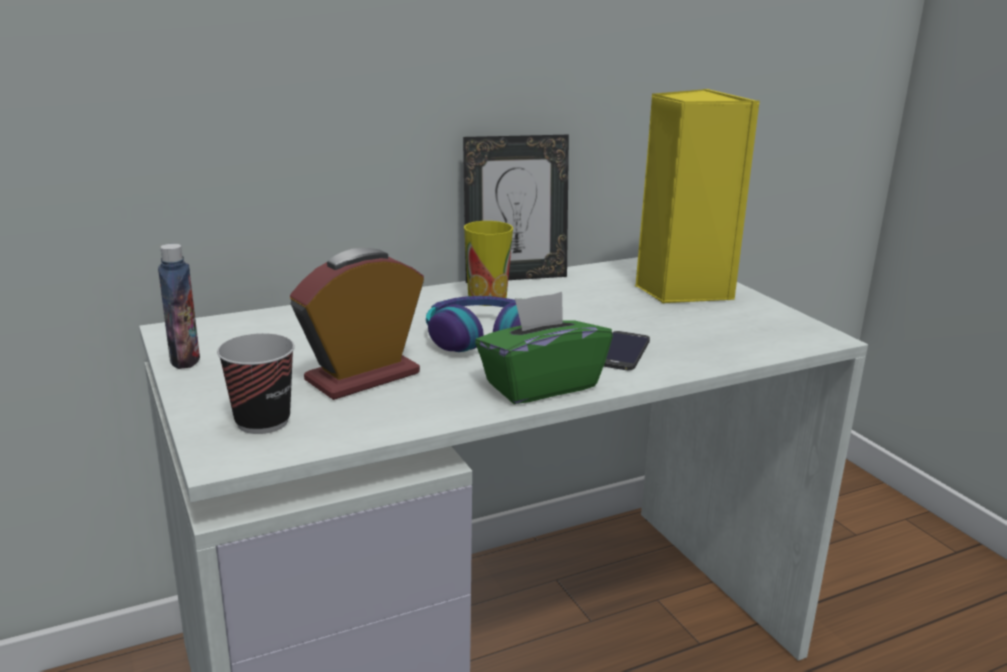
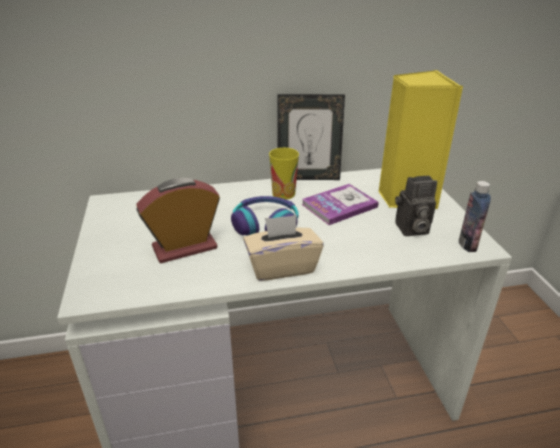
camera: 15 degrees right, 10 degrees up
bottle [158,244,200,369] -> bottle moved to [459,181,491,252]
cup [217,333,295,434] -> none
green tissue box [475,292,613,404] -> beige tissue box [243,215,324,281]
phone [603,331,650,370] -> none
none -> book [302,184,379,225]
none -> camera [395,175,437,236]

